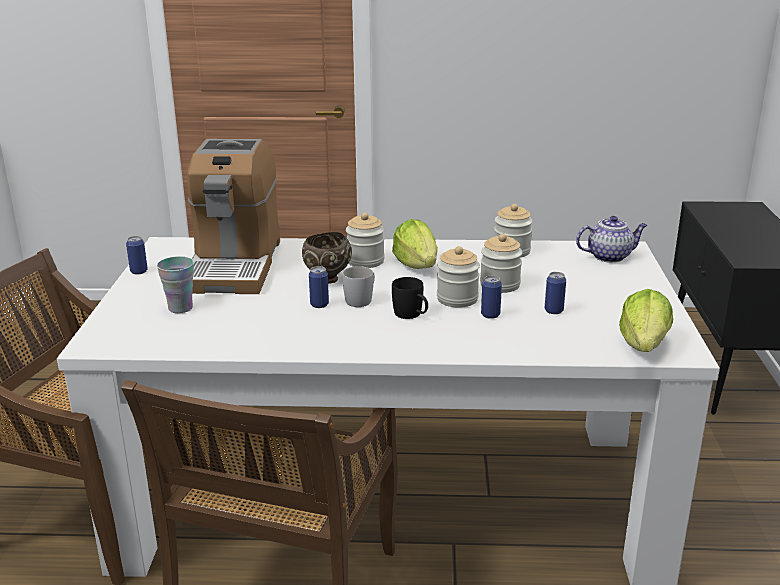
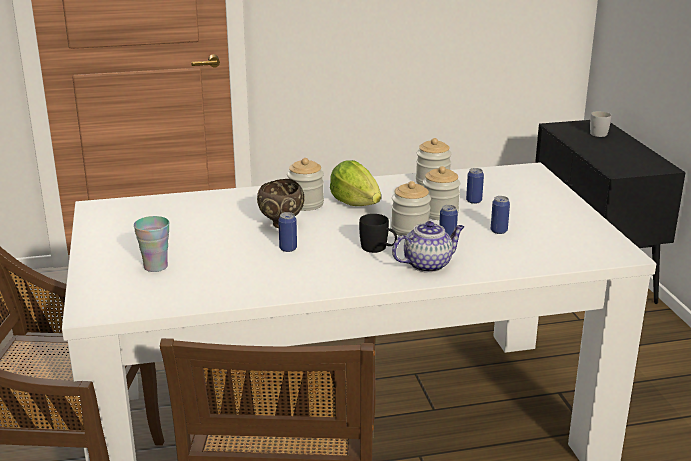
camera: 15 degrees left, 0 degrees up
can [126,236,148,274] -> can moved to [466,168,484,204]
coffee machine [187,139,280,294] -> none
white mug [343,266,375,307] -> white mug moved to [590,111,611,137]
teapot [576,216,647,263] -> teapot moved to [392,221,464,273]
lettuce [619,289,673,352] -> none

